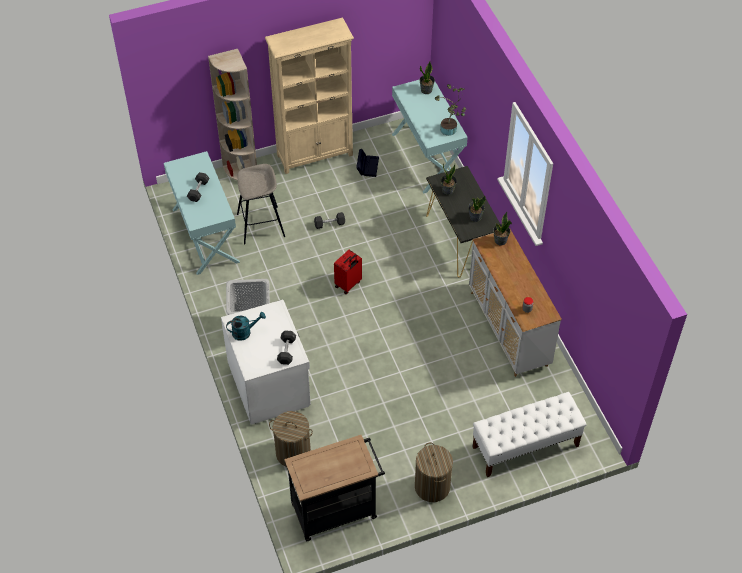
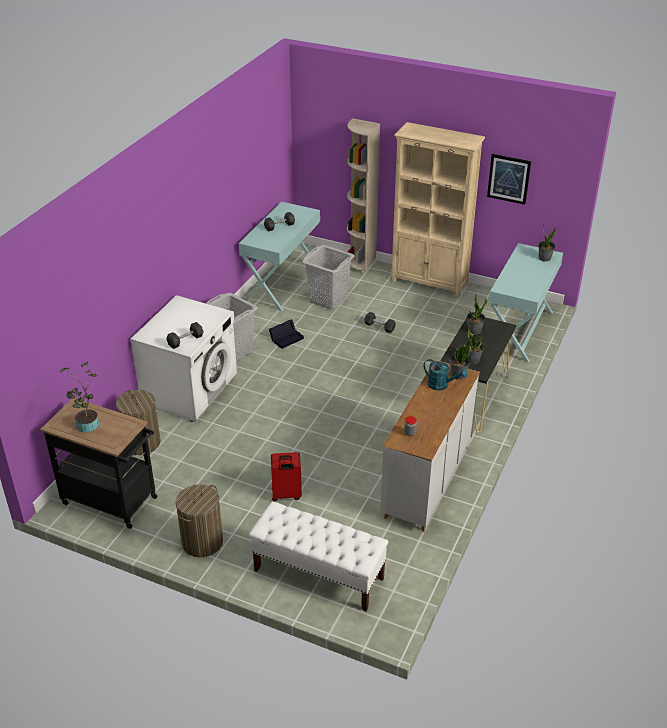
camera: 45 degrees right, 15 degrees down
turquoise watering can [226,312,266,341] -> turquoise watering can moved to [424,359,468,390]
grey stool [237,164,285,245] -> grey laundry basket [302,245,355,310]
red suitcase [334,250,362,295] -> red suitcase moved to [271,452,302,502]
black storage box [356,149,379,177] -> black storage box moved to [269,319,304,349]
potted plant [435,84,466,136] -> potted plant moved to [60,362,99,433]
none -> picture [487,154,531,205]

